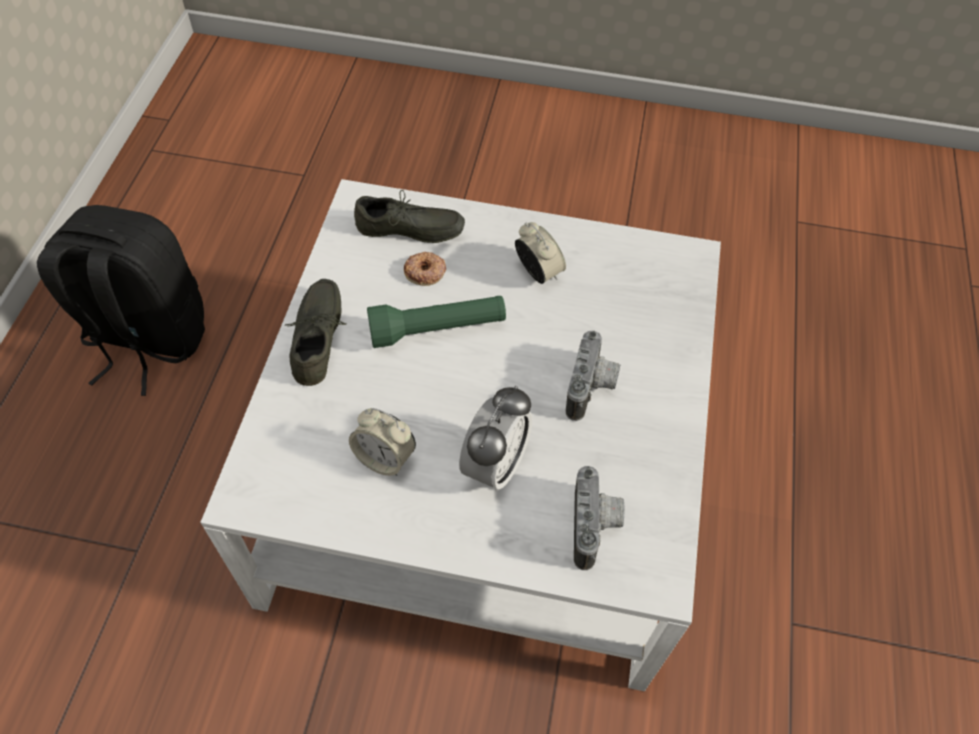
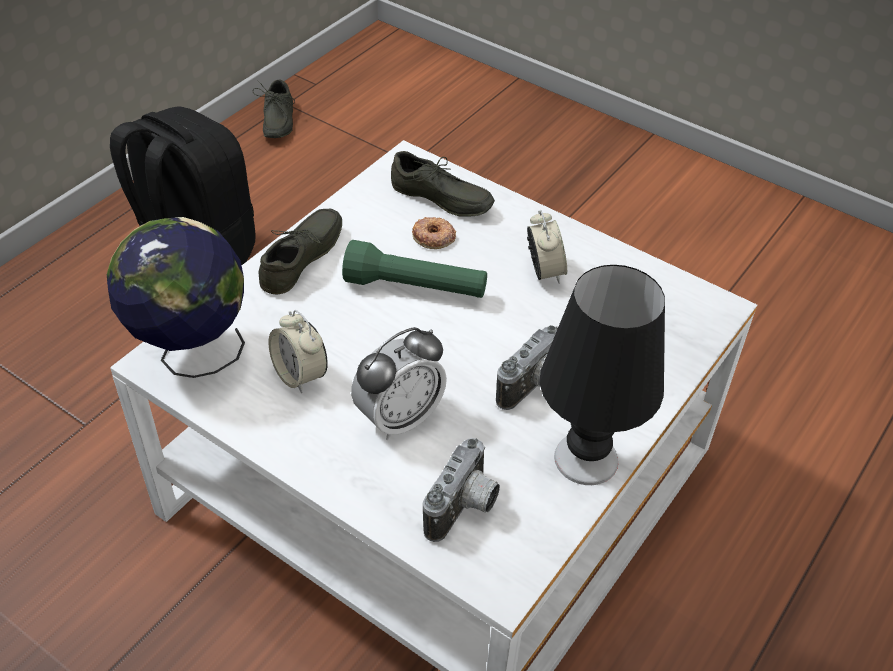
camera: 25 degrees right, 10 degrees down
none -> globe [107,217,245,378]
none -> grey shoe [253,80,295,138]
none -> black table lamp [540,265,665,485]

